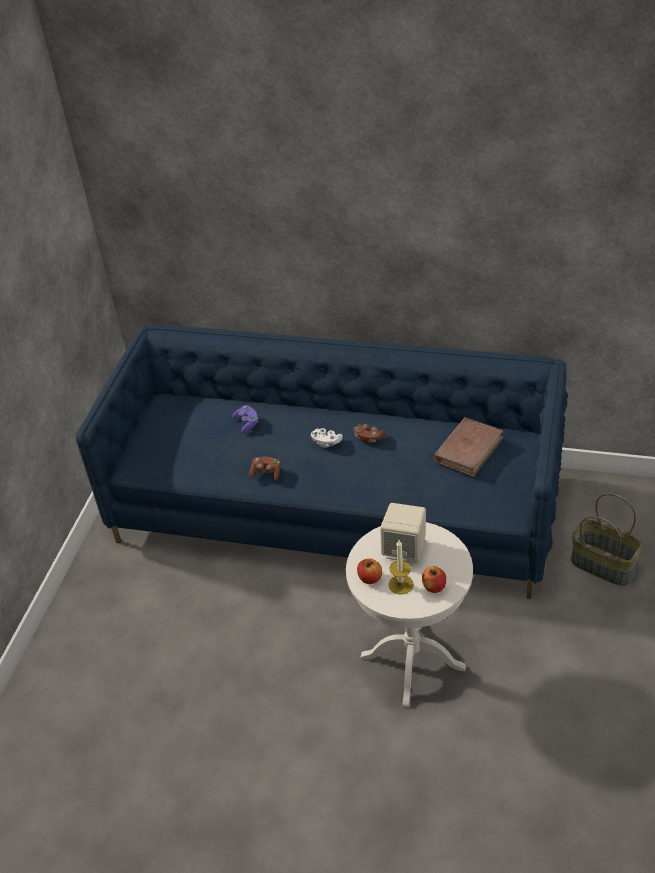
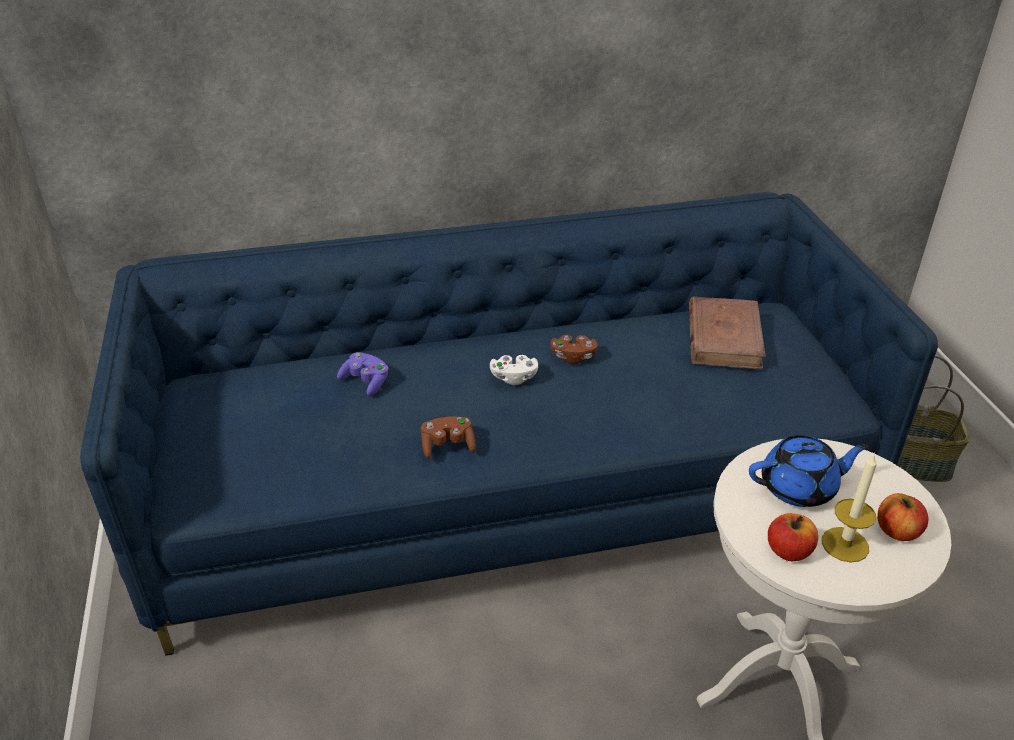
camera: 30 degrees left, 5 degrees down
beige speaker [380,503,426,563] -> blue teapot [749,435,868,507]

